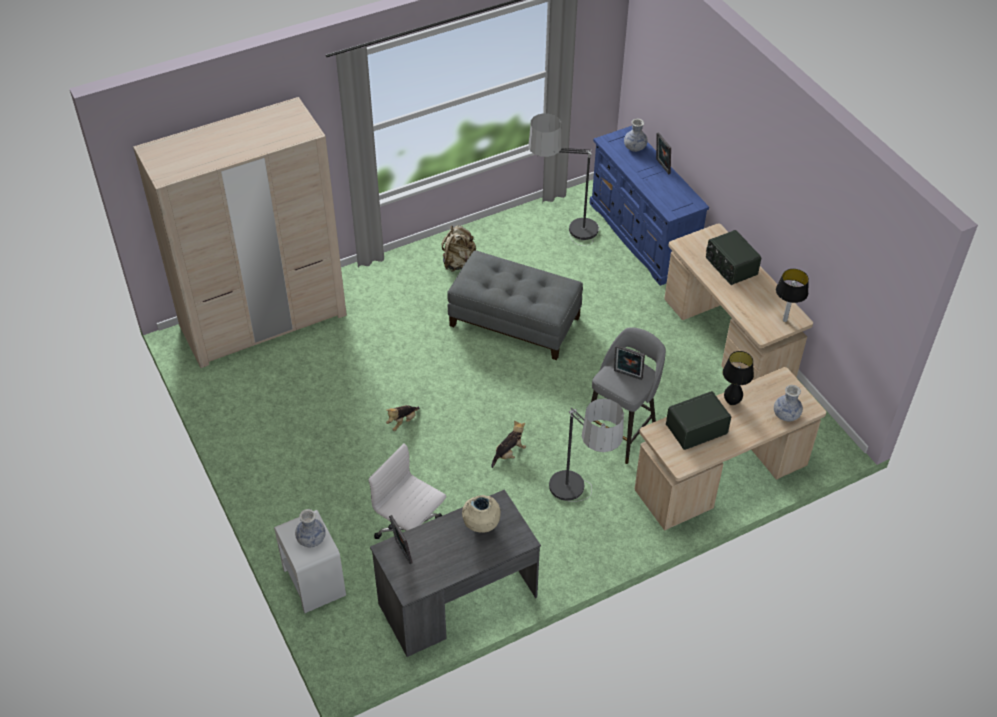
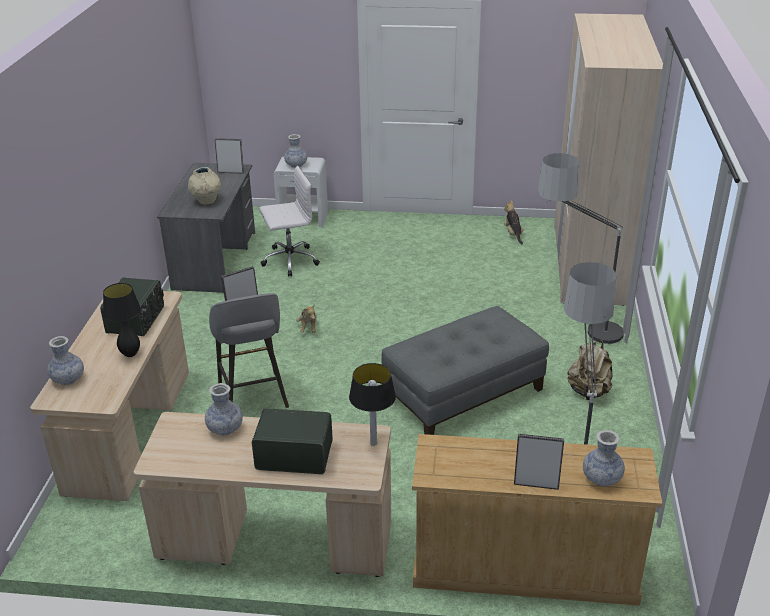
camera: 125 degrees right, 15 degrees down
plush toy [386,405,419,431] -> plush toy moved to [504,200,525,244]
floor lamp [549,398,624,502] -> floor lamp moved to [538,153,625,347]
blue dresser [589,126,709,286] -> beige dresser [412,434,663,606]
table lamp [776,269,809,322] -> table lamp moved to [349,363,396,446]
none -> vase [205,383,243,436]

